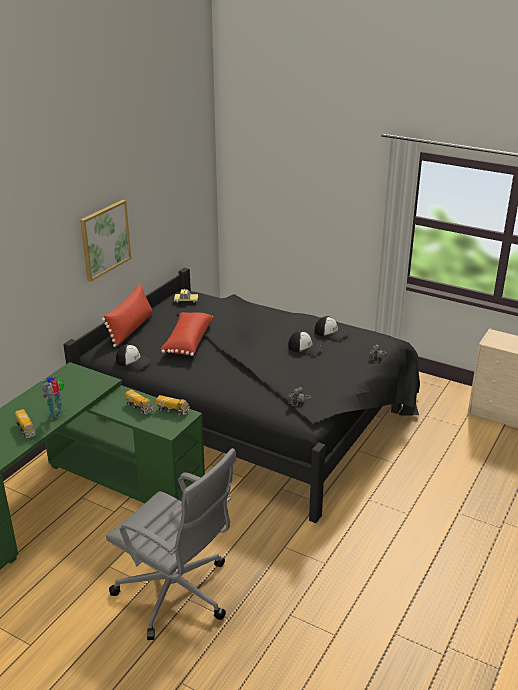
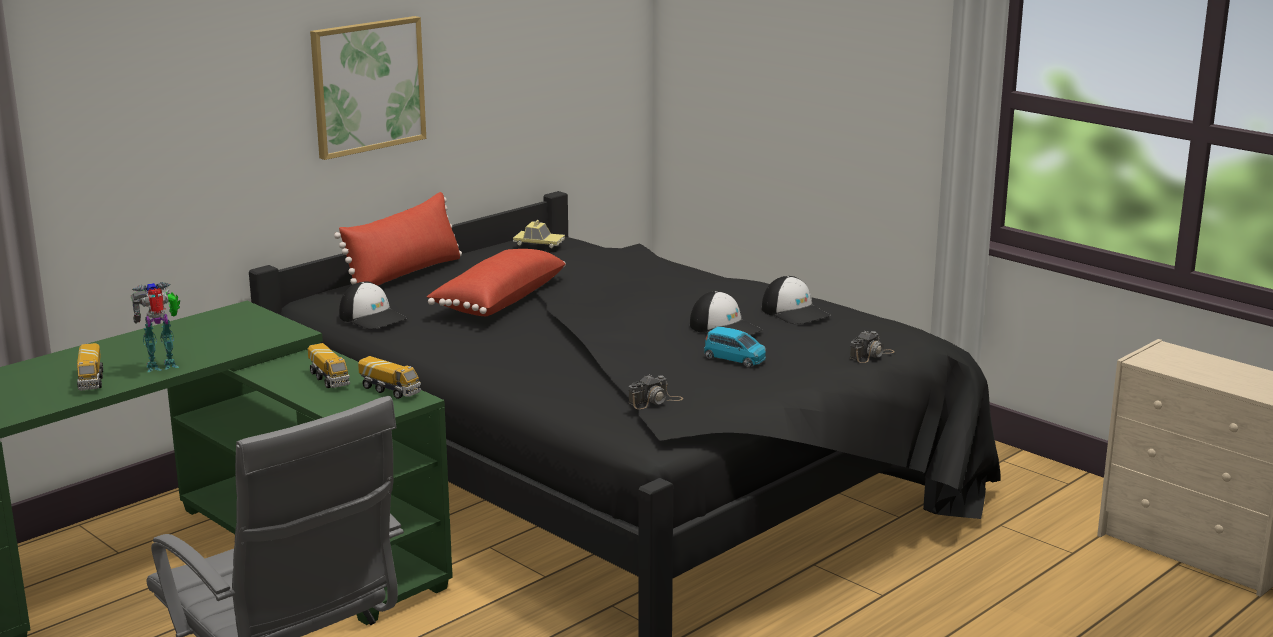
camera: 15 degrees right, 10 degrees down
none -> blue toy car [704,326,766,368]

